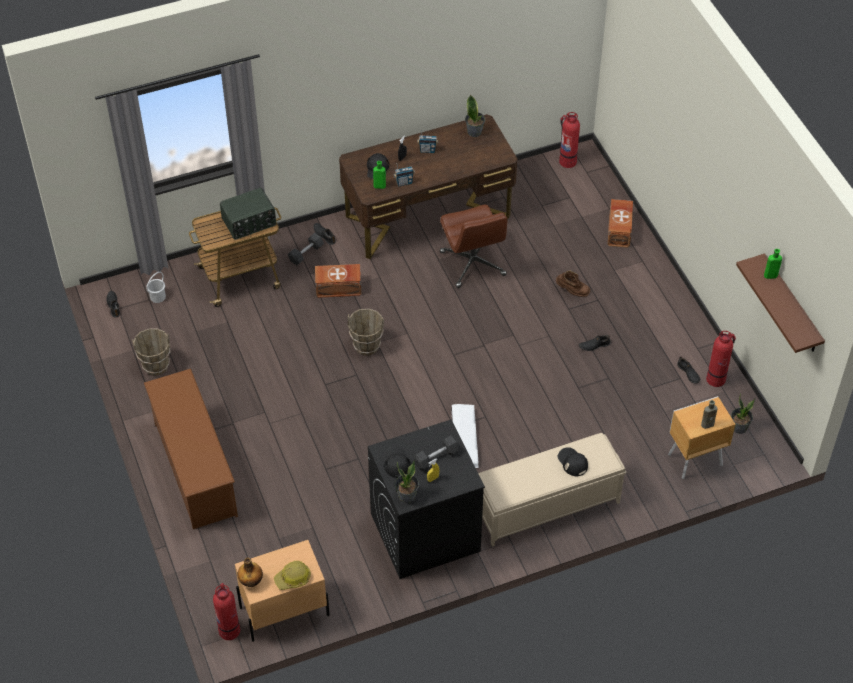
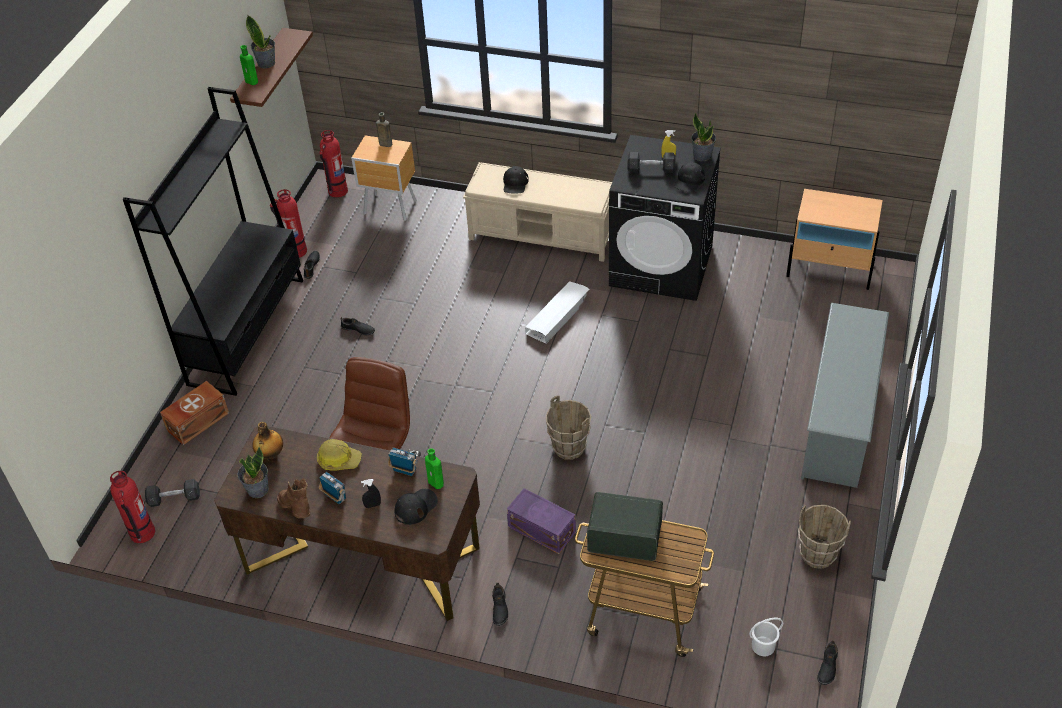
camera: 140 degrees left, 5 degrees down
brown shoe rack [144,369,238,529] -> grey shoe rack [801,303,889,488]
fire extinguisher [213,583,240,640] -> fire extinguisher moved to [319,130,348,198]
bottle [237,557,263,587] -> bottle moved to [252,422,283,460]
hard hat [274,561,311,590] -> hard hat moved to [317,439,362,471]
grey dumbbell [288,233,324,265] -> grey dumbbell moved to [145,479,200,507]
brown storage box [315,264,361,298] -> purple storage box [507,488,576,554]
brown boot [556,271,590,297] -> brown boot moved to [277,478,310,518]
potted plant [731,393,755,434] -> potted plant moved to [246,16,275,69]
none -> black bookcase [123,87,303,396]

